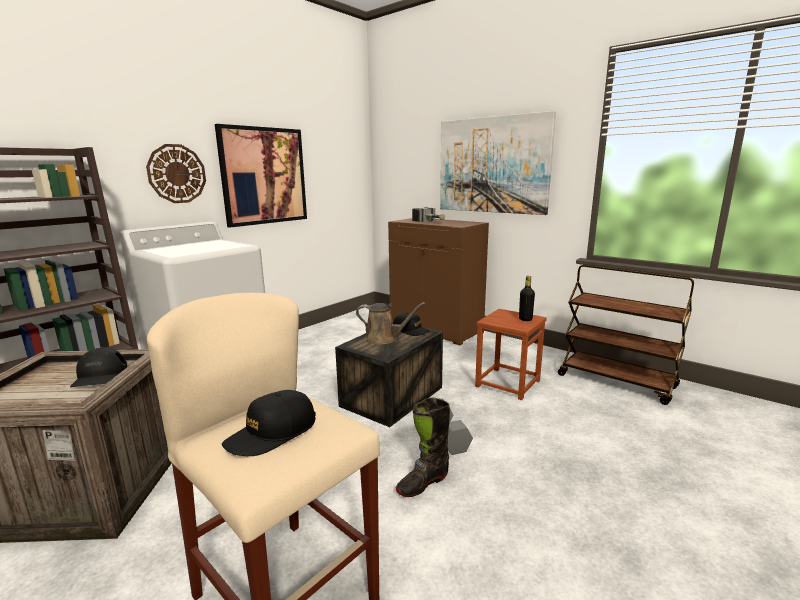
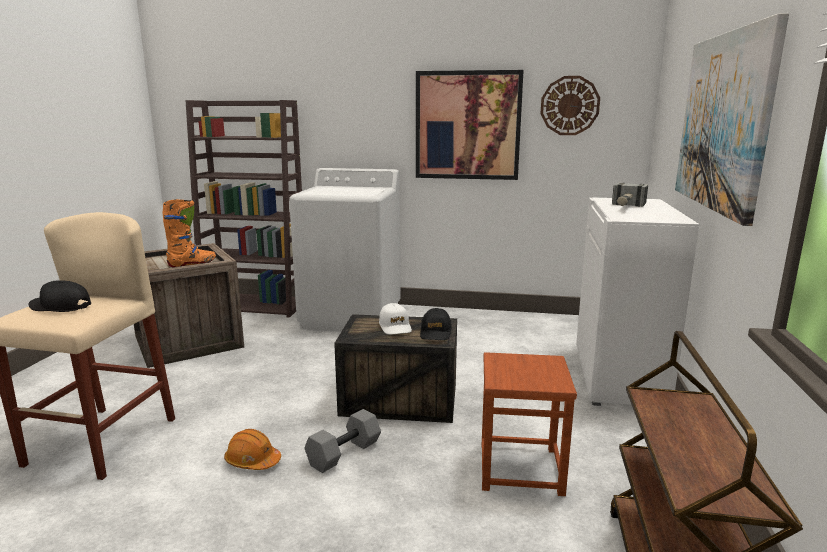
camera: 60 degrees right, 0 degrees up
black cap [70,347,128,387] -> orange boot [162,199,216,267]
wall clock [146,144,206,203] -> wall clock moved to [540,76,600,135]
brown watering can [356,302,426,345] -> white cap [379,303,412,334]
brown cabinet [388,218,489,345] -> white cabinet [576,197,699,406]
black boot [396,397,450,497] -> orange hard hat [224,429,281,470]
black bottle [519,276,535,321] -> none

